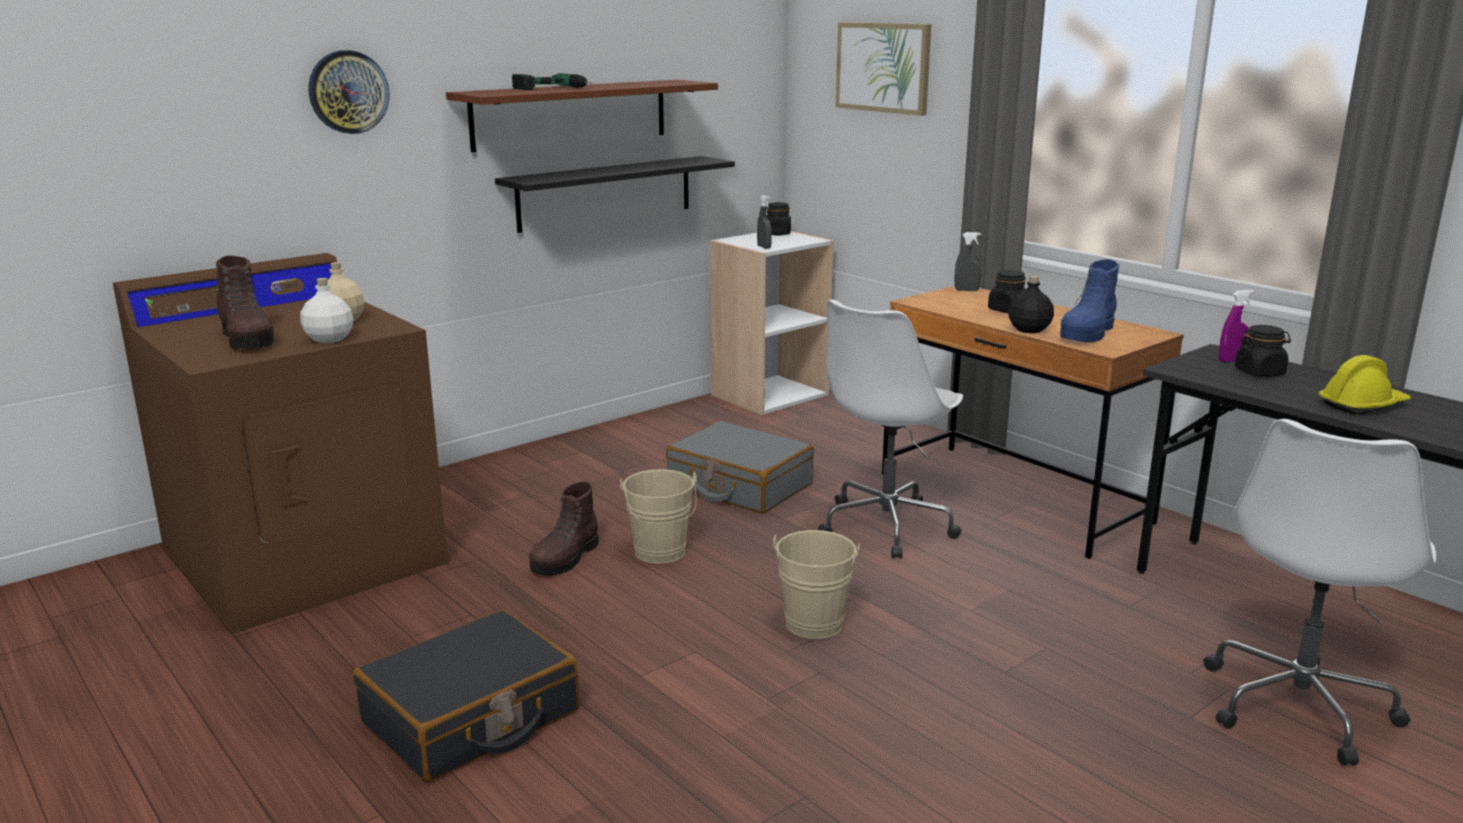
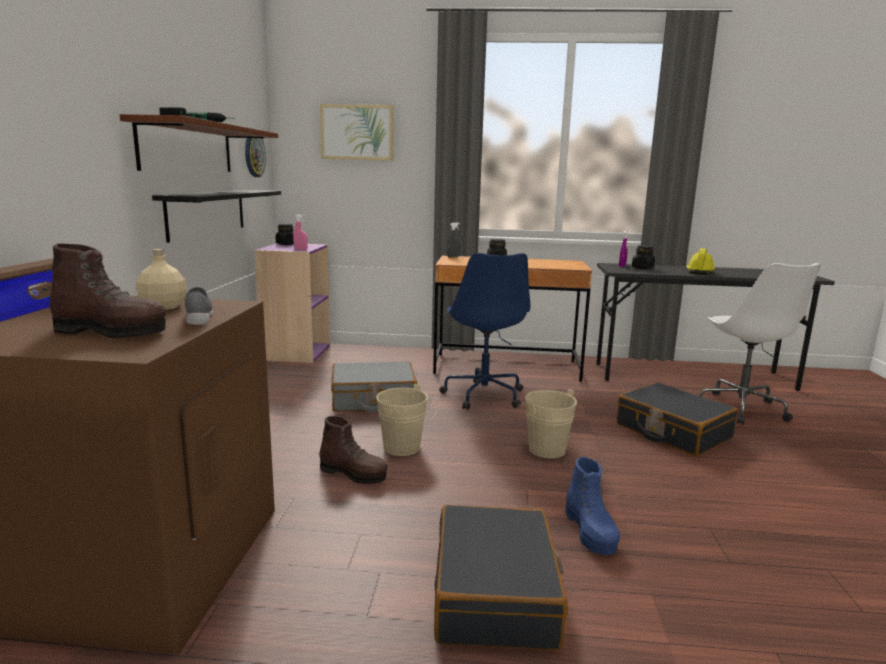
camera: 45 degrees left, 5 degrees down
white bottle [300,278,354,343] -> grey shoe [185,287,213,325]
wall clock [308,50,389,134] -> wall clock moved to [245,138,266,177]
brown boot [529,481,599,576] -> brown boot turned 45 degrees counterclockwise [319,416,387,484]
white bookcase [710,231,834,415] -> purple bookcase [254,243,330,363]
grey spray bottle [757,195,772,249] -> pink spray bottle [293,214,308,250]
white office chair [818,299,963,558] -> blue office chair [439,253,530,410]
black bottle [1008,276,1054,333] -> none
blue boot [1060,259,1119,342] -> blue boot moved to [565,457,620,555]
none -> black suitcase [617,382,738,456]

